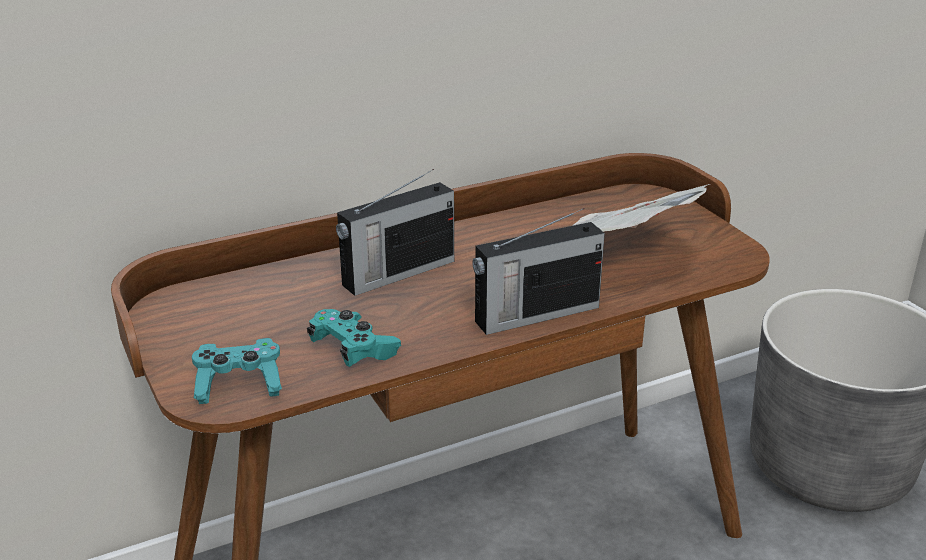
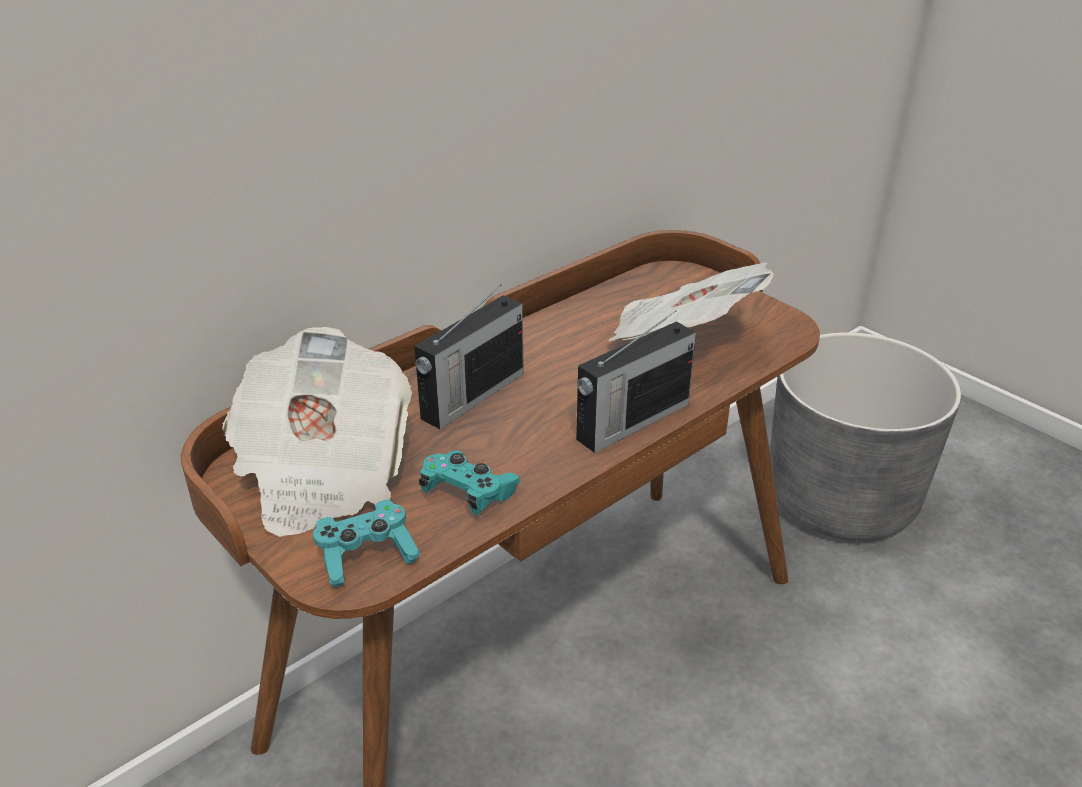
camera: 15 degrees left, 5 degrees up
none -> newspaper [222,327,412,537]

